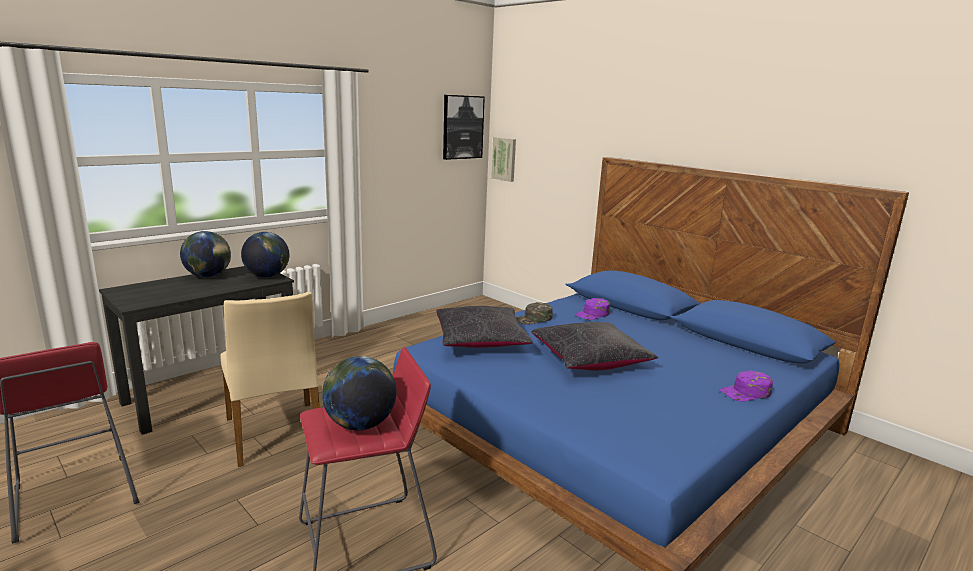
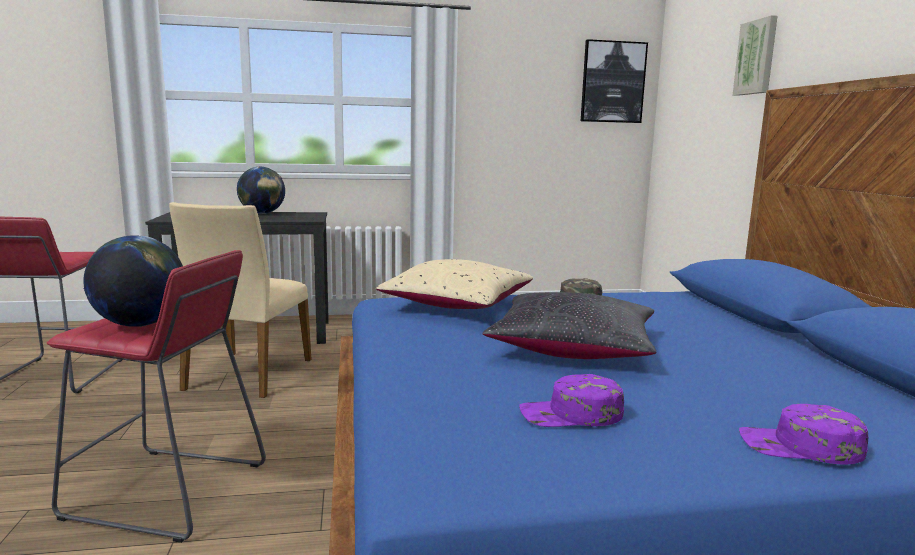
camera: 35 degrees right, 5 degrees down
globe [241,232,289,278] -> none
black pillow [436,306,533,348] -> beige pillow [376,259,533,309]
picture [491,137,516,182] -> picture moved to [733,15,778,96]
purple cap [574,298,610,320] -> purple cap moved to [519,374,624,427]

